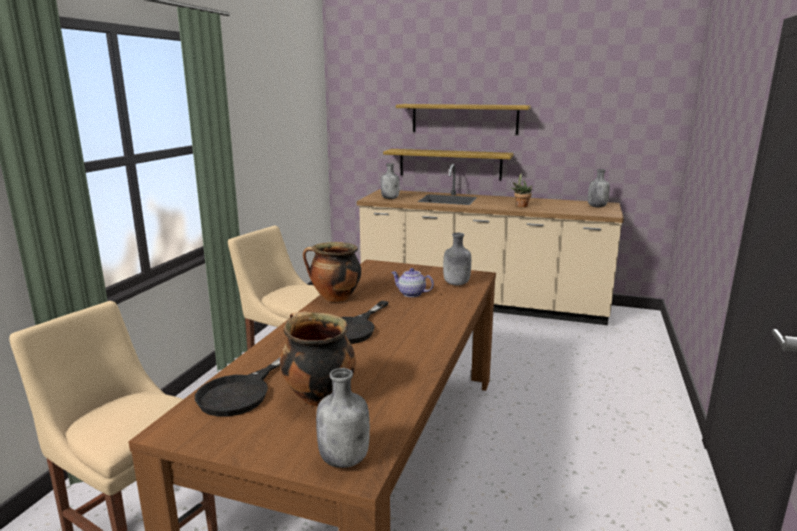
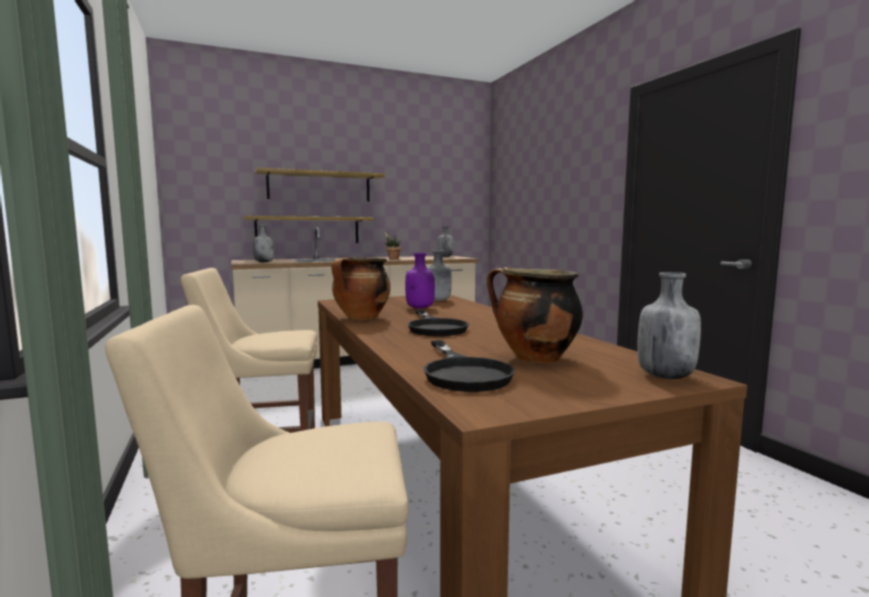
camera: 40 degrees left, 10 degrees down
teapot [391,268,434,297] -> purple bottle [405,253,435,309]

